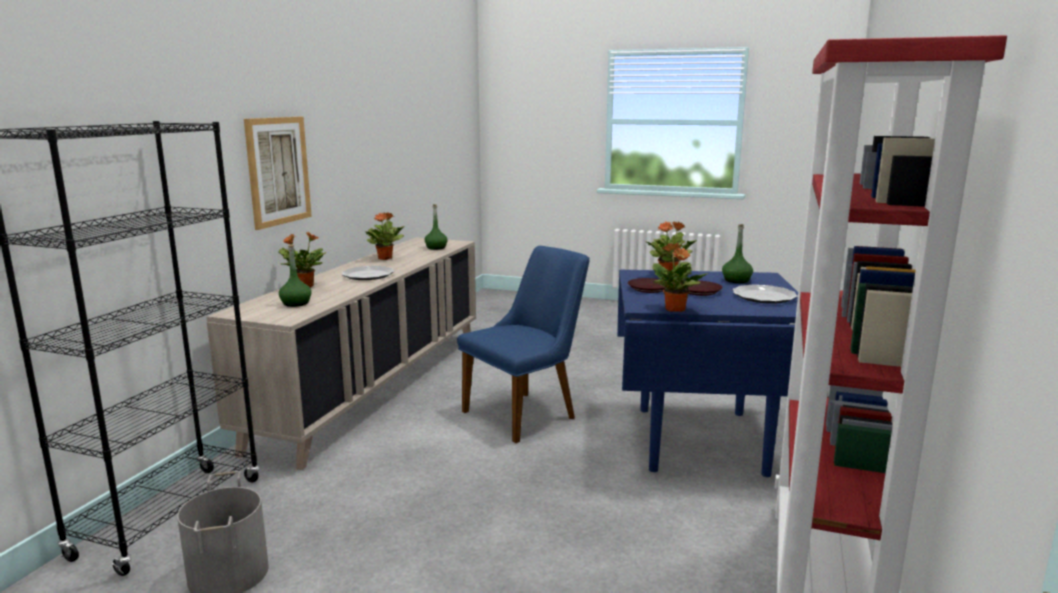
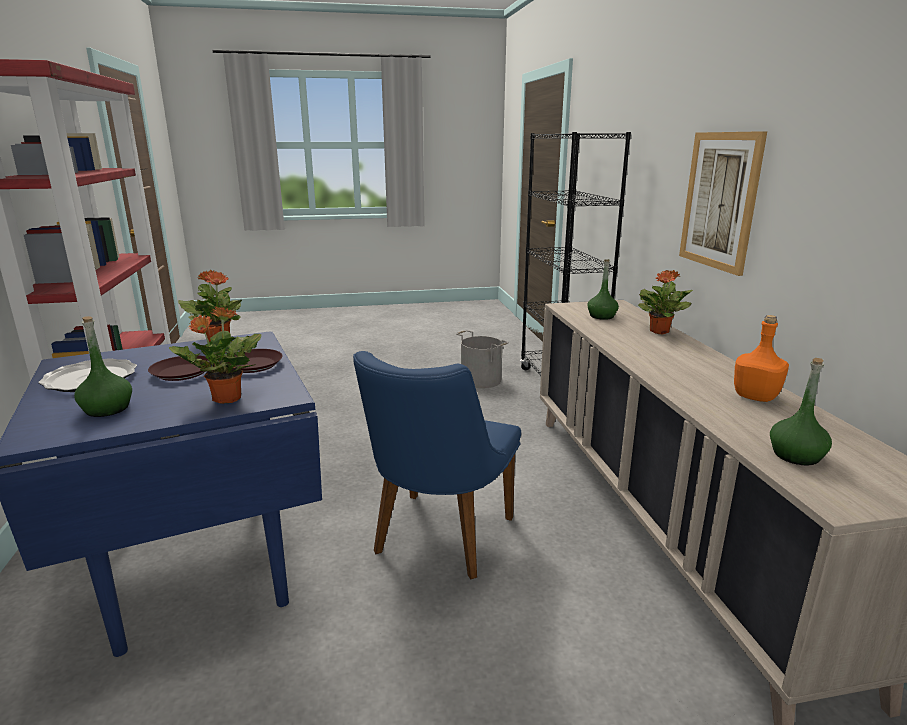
camera: 150 degrees right, 5 degrees up
plate [342,266,394,280] -> none
potted plant [364,212,404,260] -> orange bottle [734,315,789,402]

